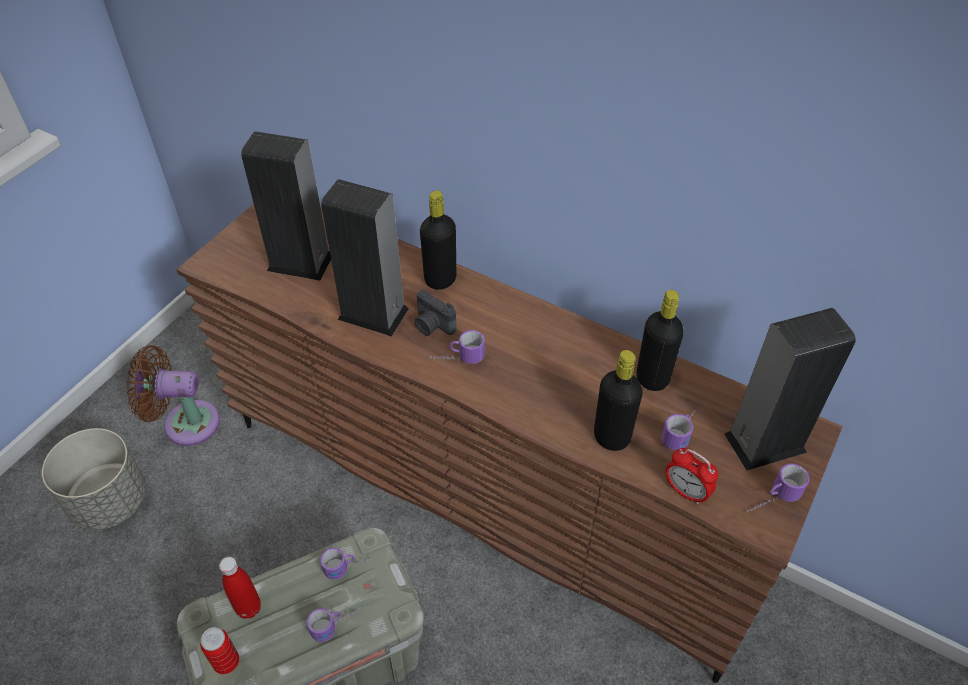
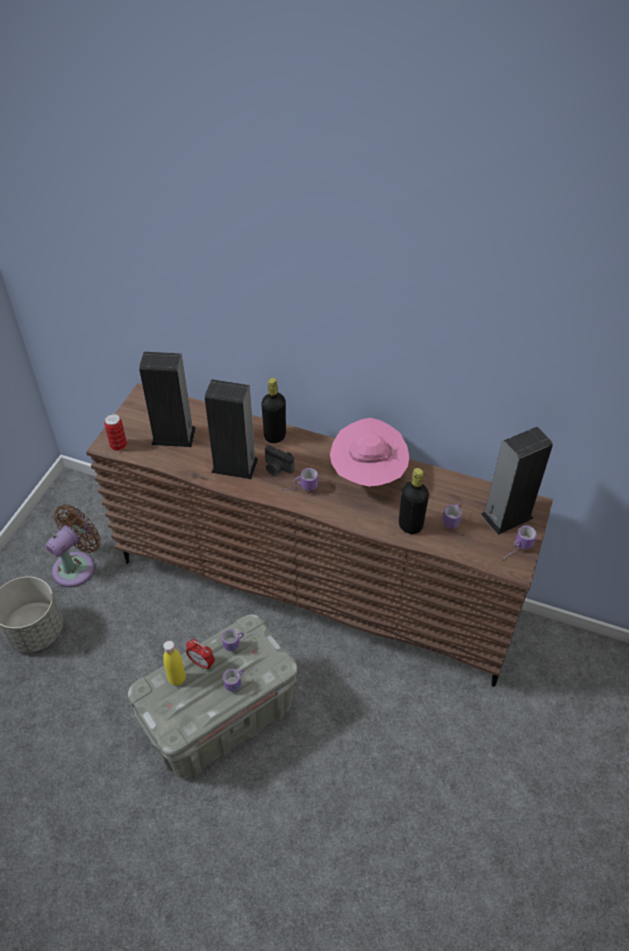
camera: 10 degrees left, 0 degrees up
brown fan [127,345,220,446] -> brown fan turned 135 degrees clockwise [46,504,101,587]
can [200,627,239,674] -> can moved to [104,414,127,451]
red bottle [219,557,261,619] -> yellow bottle [163,640,186,686]
black bottle [636,290,684,391] -> none
alarm clock [665,448,718,504] -> alarm clock moved to [186,639,215,670]
none -> pink hat [330,418,410,487]

